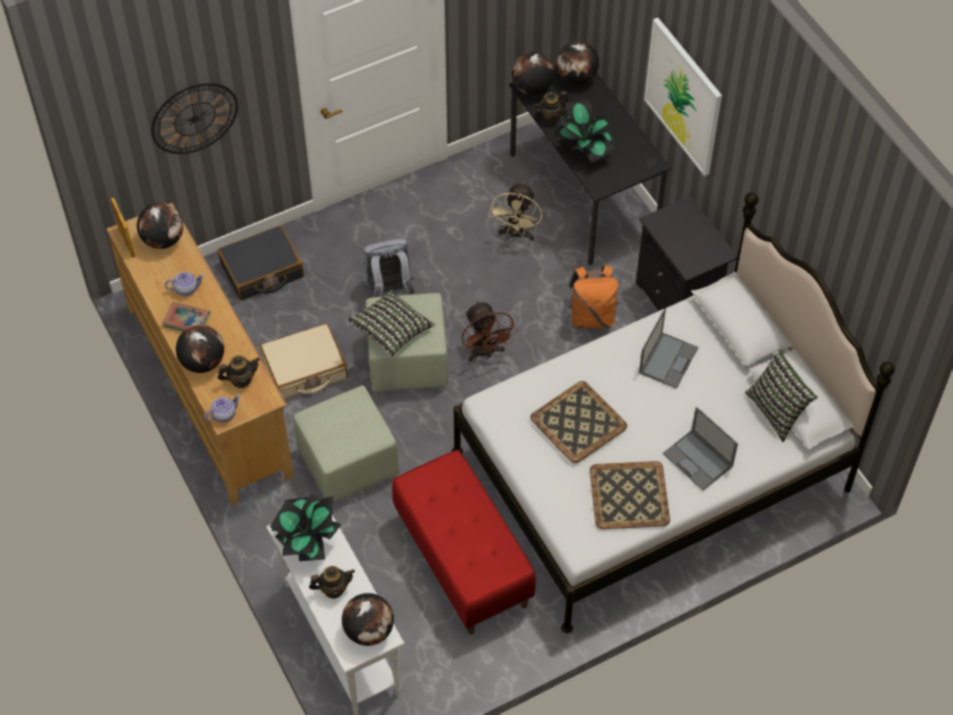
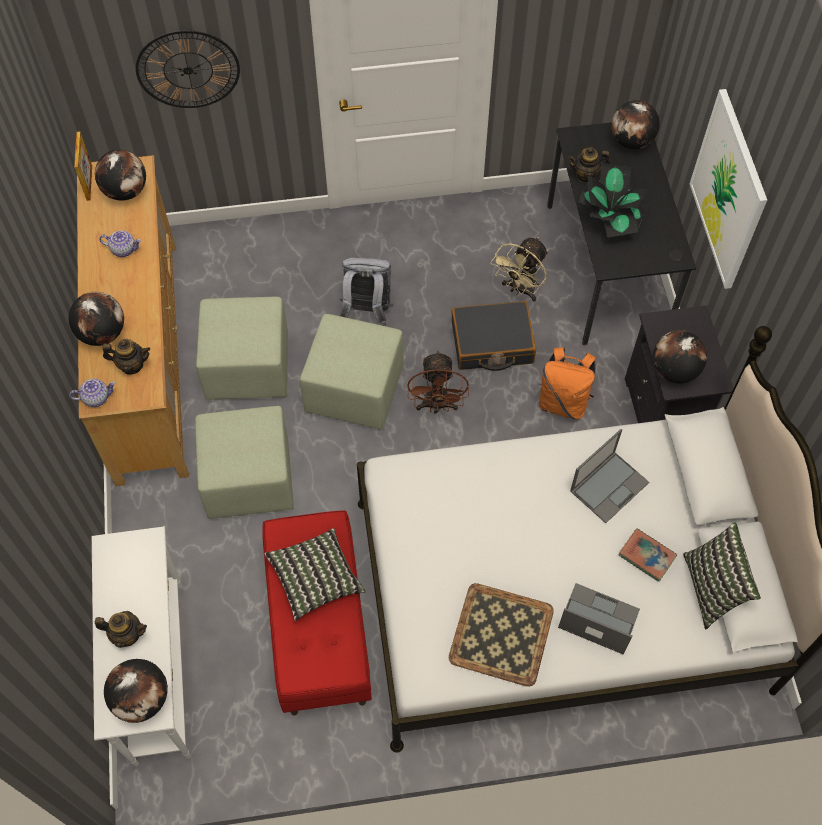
camera: 20 degrees right, 5 degrees up
book [162,302,210,331] -> book moved to [619,528,677,582]
black suitcase [217,225,304,300] -> black suitcase moved to [452,301,536,371]
beige suitcase [260,323,348,399] -> green ottoman [196,297,288,400]
potted plant [270,494,341,561] -> none
pillow [347,290,435,357] -> pillow moved to [265,528,366,621]
globe [512,52,554,95] -> globe moved to [653,330,707,383]
tray [530,381,627,463] -> none
laptop [663,407,738,491] -> laptop turned 135 degrees clockwise [558,583,640,655]

